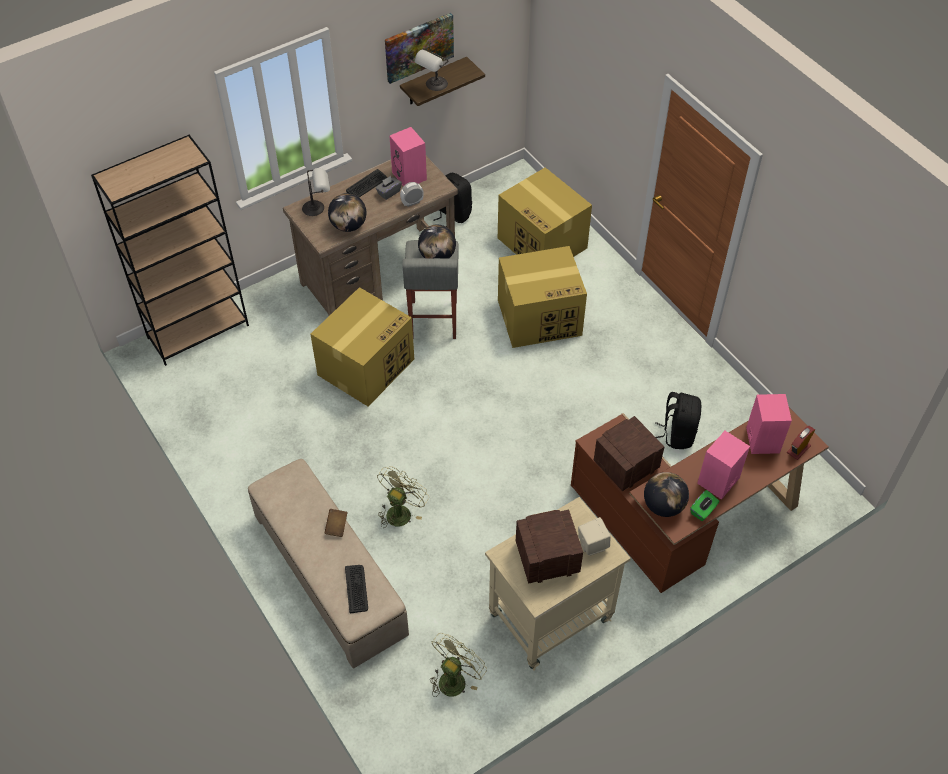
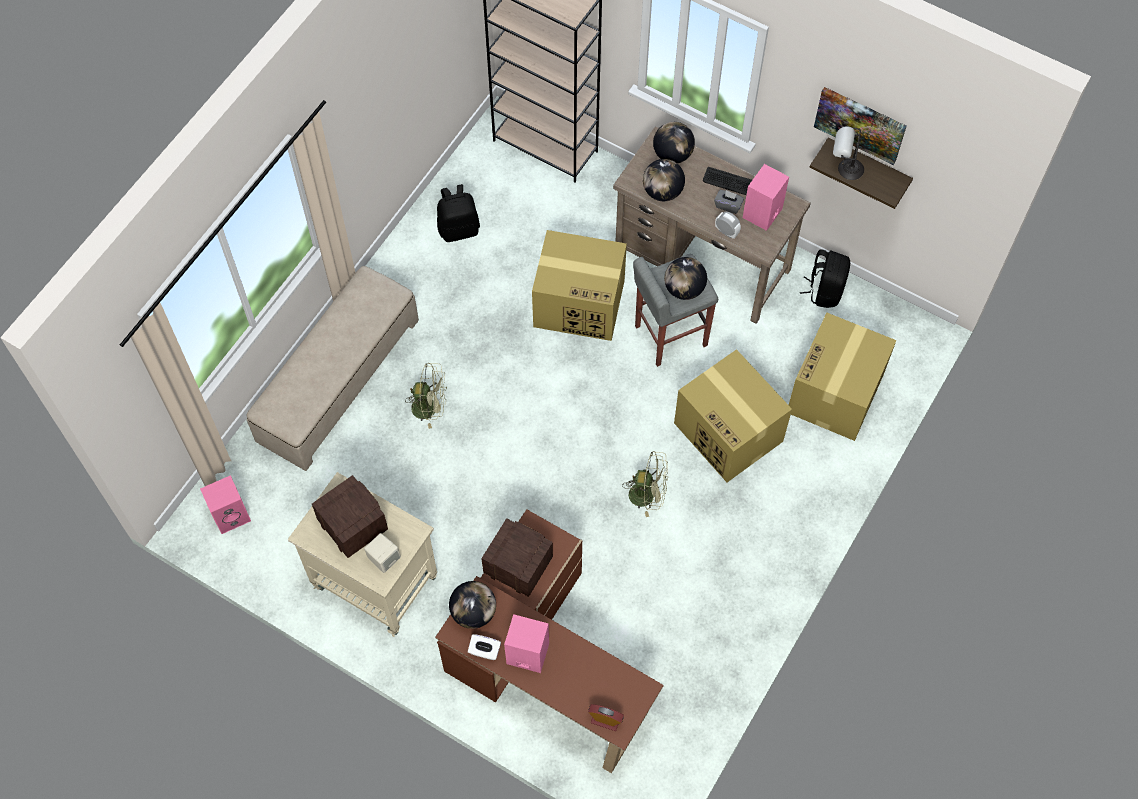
camera: 65 degrees right, 10 degrees up
table lamp [302,168,330,216] -> globe [653,122,695,163]
brown book [324,509,348,537] -> none
keyboard [345,565,368,613] -> none
green fan [430,633,487,697] -> green fan moved to [622,451,668,517]
black backpack [656,392,701,449] -> black backpack moved to [437,184,480,242]
green tissue box [690,490,719,521] -> white tissue box [468,634,501,660]
pink speaker [746,394,792,454] -> pink speaker moved to [200,475,251,534]

